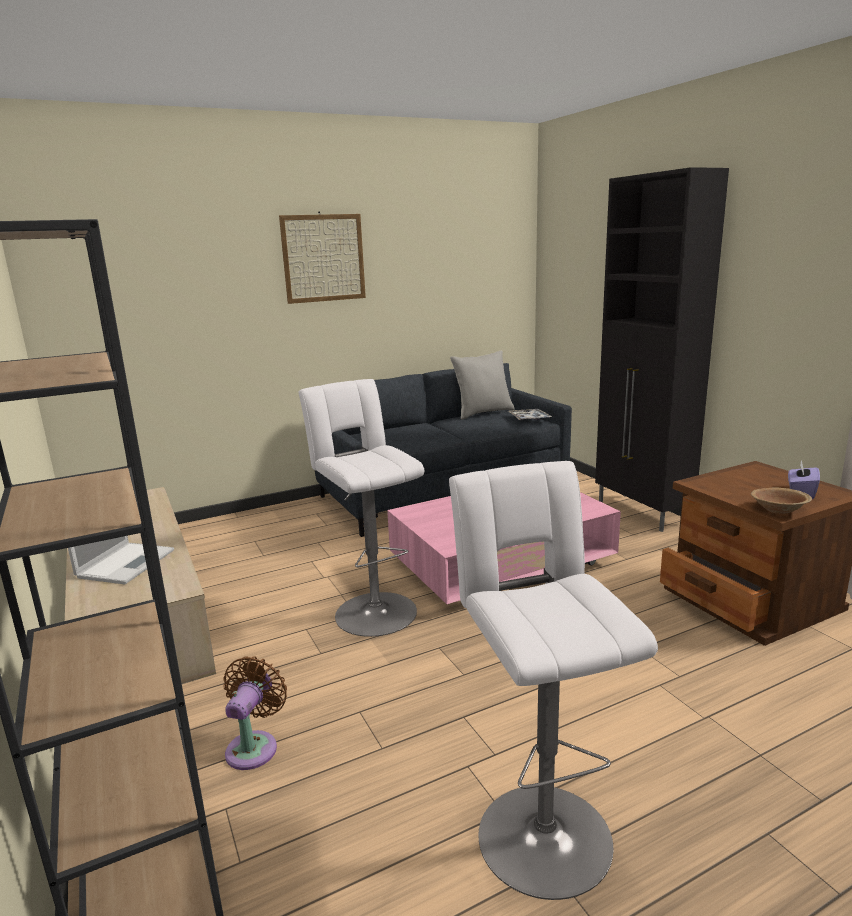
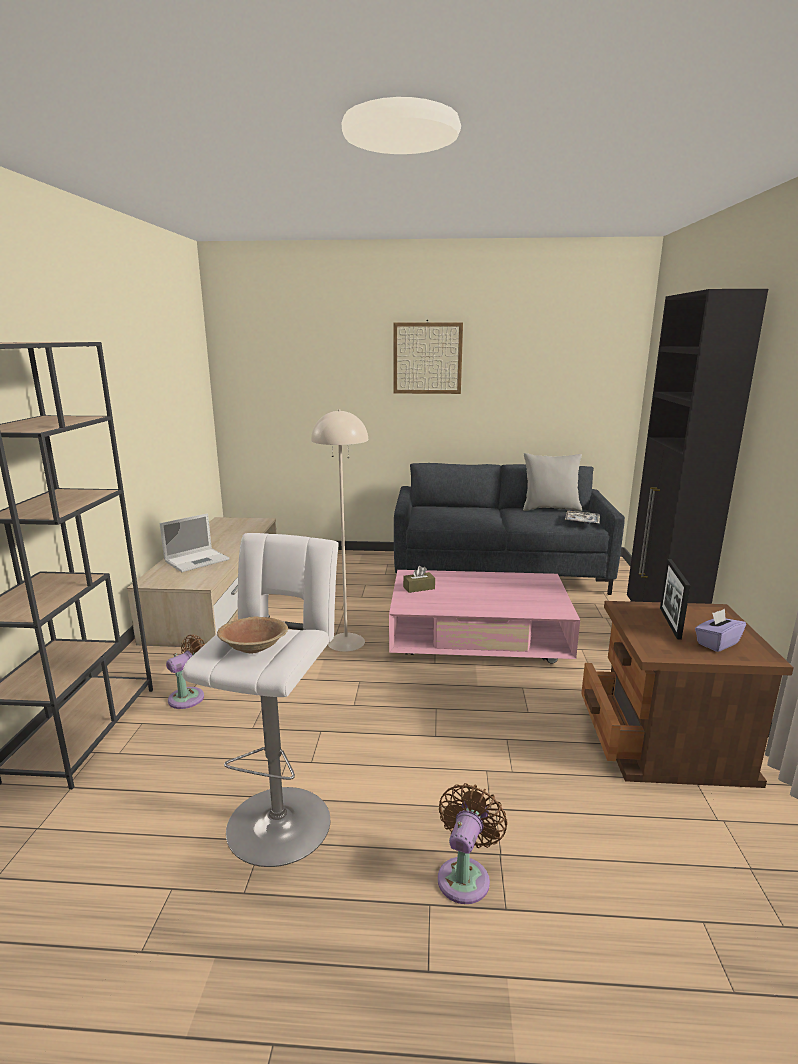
camera: 30 degrees right, 0 degrees up
white stool [299,379,424,637] -> beige floor lamp [311,409,368,652]
brown bowl [751,488,812,514] -> brown bowl moved to [217,616,288,653]
none -> brown tissue box [403,566,435,593]
none -> brown fan [438,783,508,904]
none -> picture frame [660,559,691,640]

